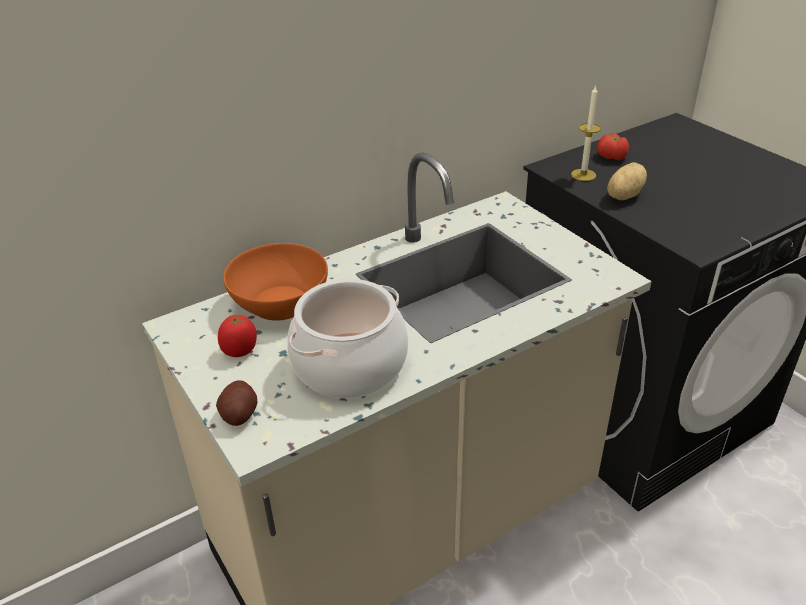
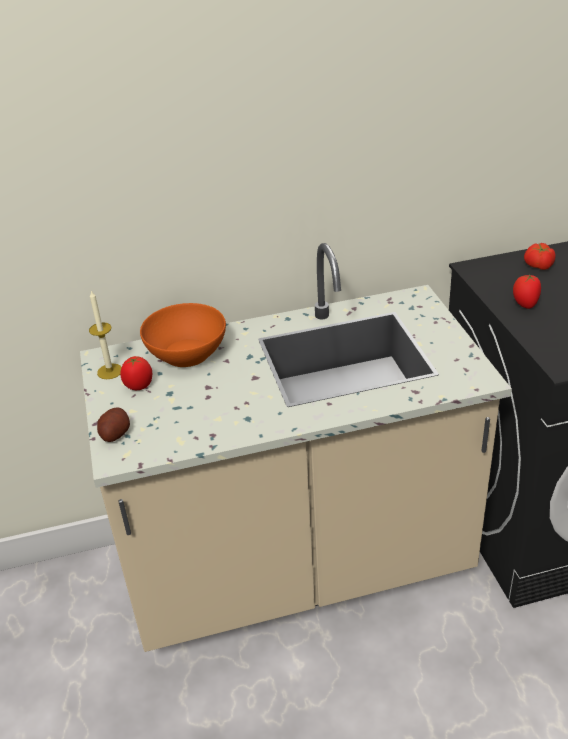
camera: 20 degrees right, 0 degrees up
cooking pot [287,279,408,399] -> none
candle [571,85,601,181] -> candle moved to [89,291,121,379]
potato [607,163,647,200] -> tomato [513,274,541,309]

